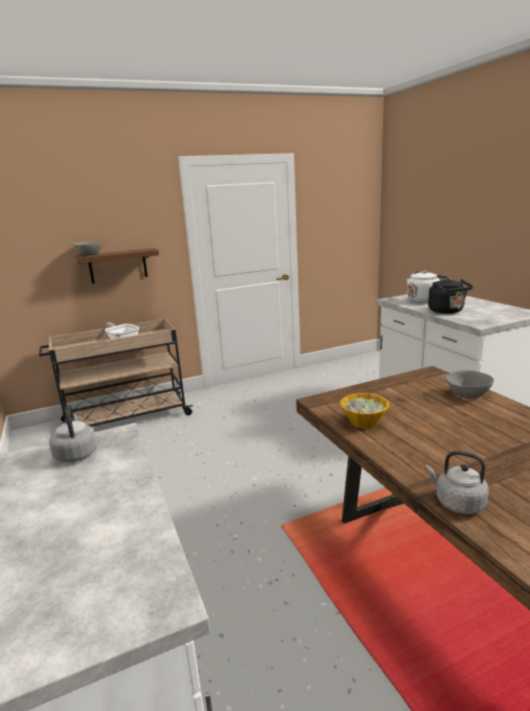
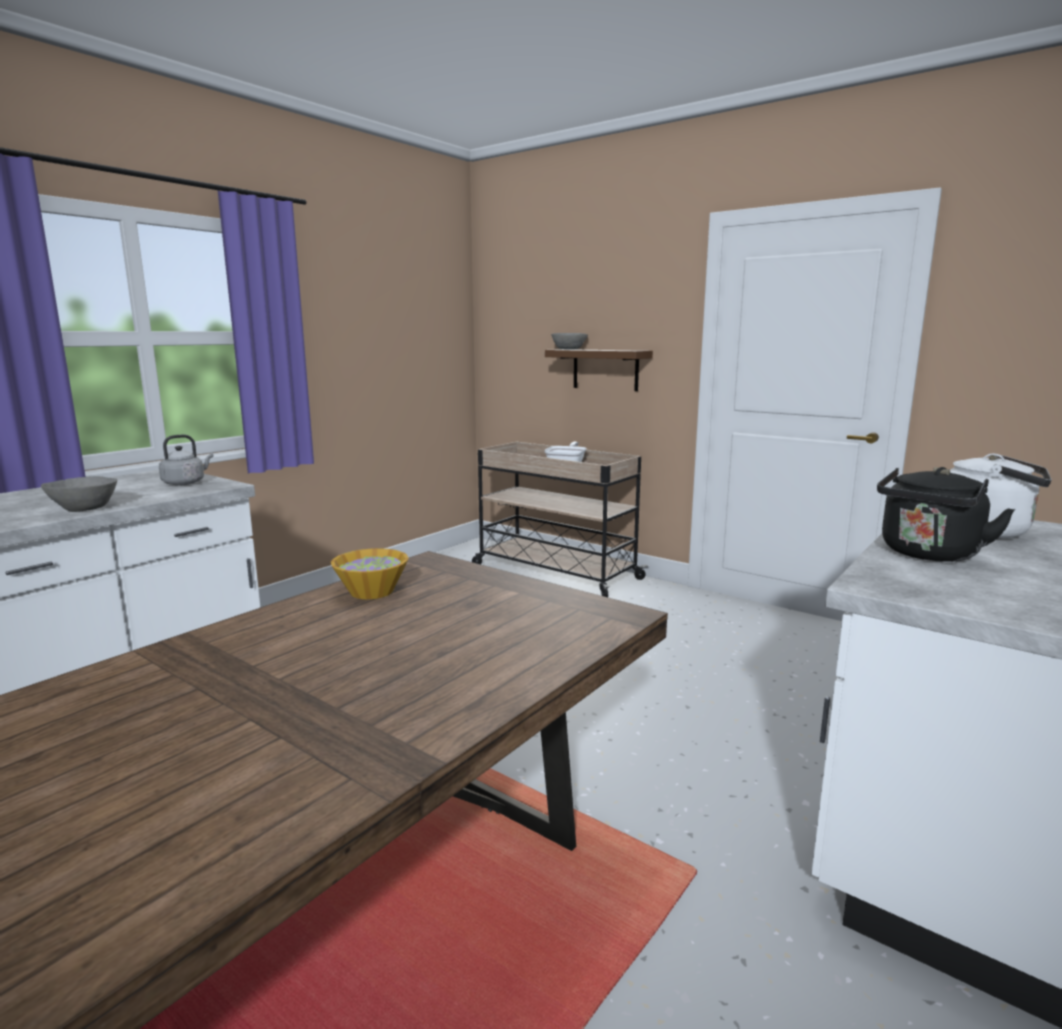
camera: 60 degrees right, 5 degrees down
grey kettle [426,451,489,514] -> none
grey bowl [446,370,494,399] -> grey bowl moved to [41,476,117,512]

